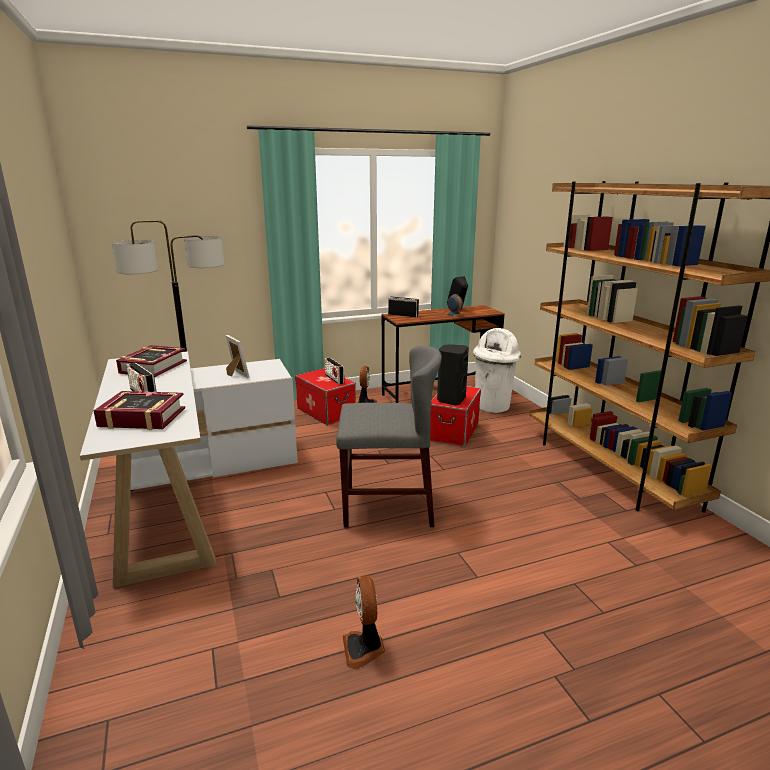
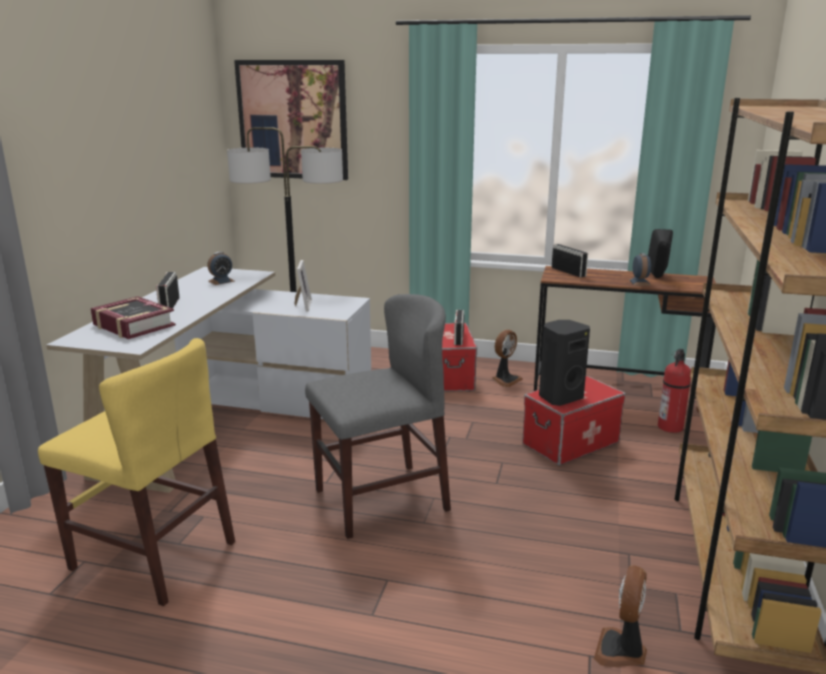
camera: 35 degrees right, 0 degrees up
book [116,345,187,377] -> alarm clock [207,252,234,285]
grey chair [336,345,442,527] -> grey chair turned 60 degrees counterclockwise [305,294,451,539]
fan [343,576,385,669] -> fan moved to [594,565,647,667]
white trash can [473,328,521,413] -> fire extinguisher [658,349,691,433]
none -> yellow chair [38,338,235,606]
none -> picture [234,60,348,180]

